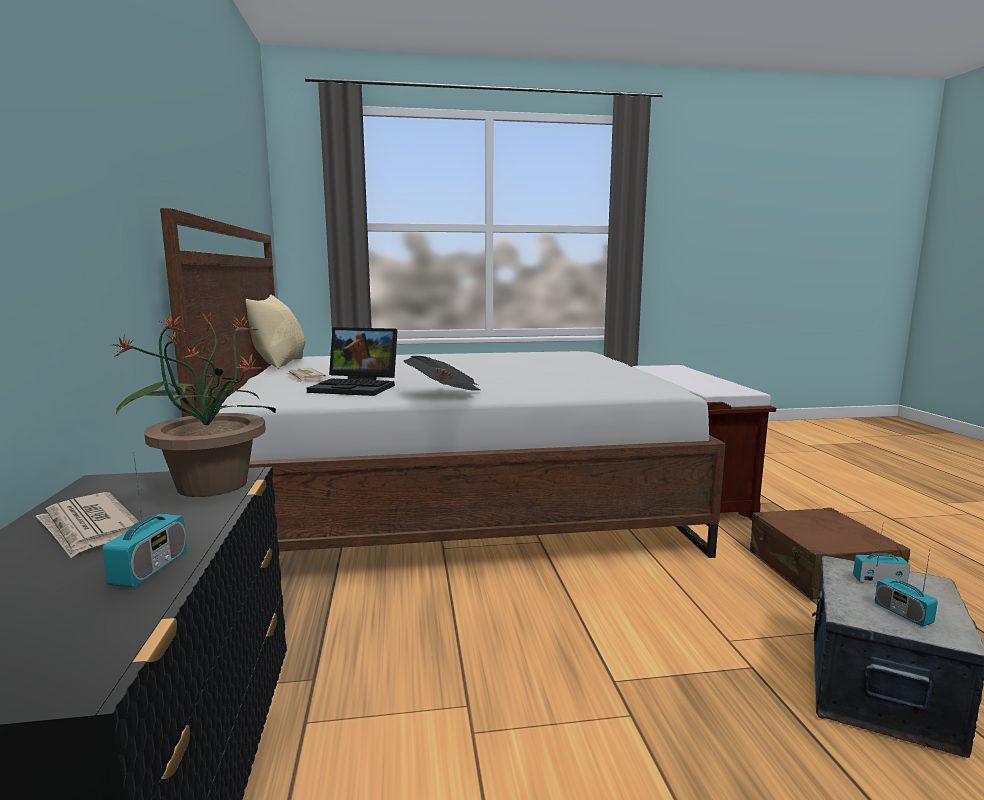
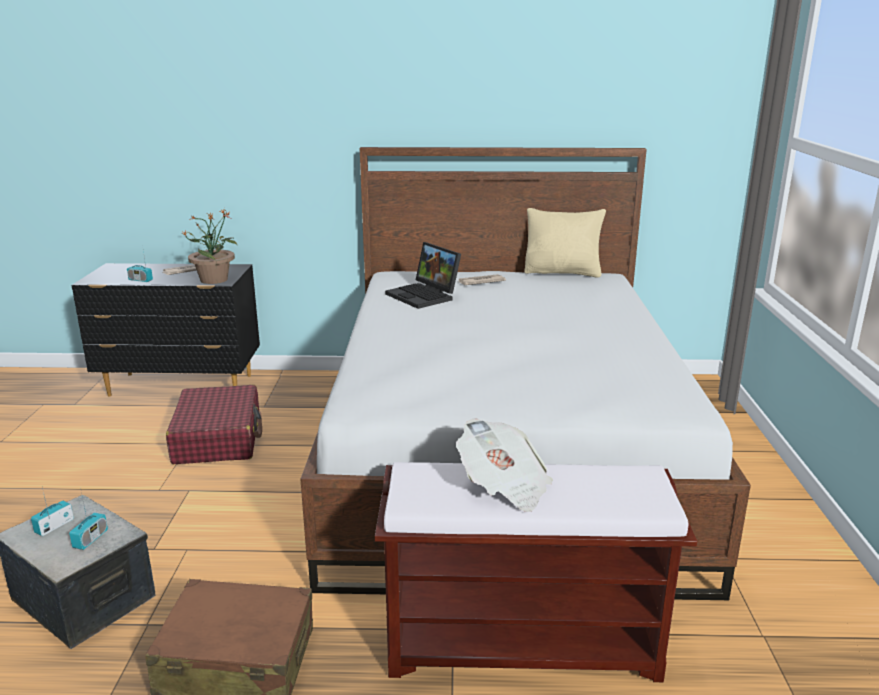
camera: 100 degrees right, 10 degrees up
laptop [307,327,398,396] -> laptop turned 60 degrees counterclockwise [385,242,461,309]
newspaper [404,356,481,391] -> newspaper moved to [456,418,553,512]
radio [875,552,938,627] -> radio turned 45 degrees counterclockwise [31,487,74,536]
none -> red suitcase [166,385,262,464]

